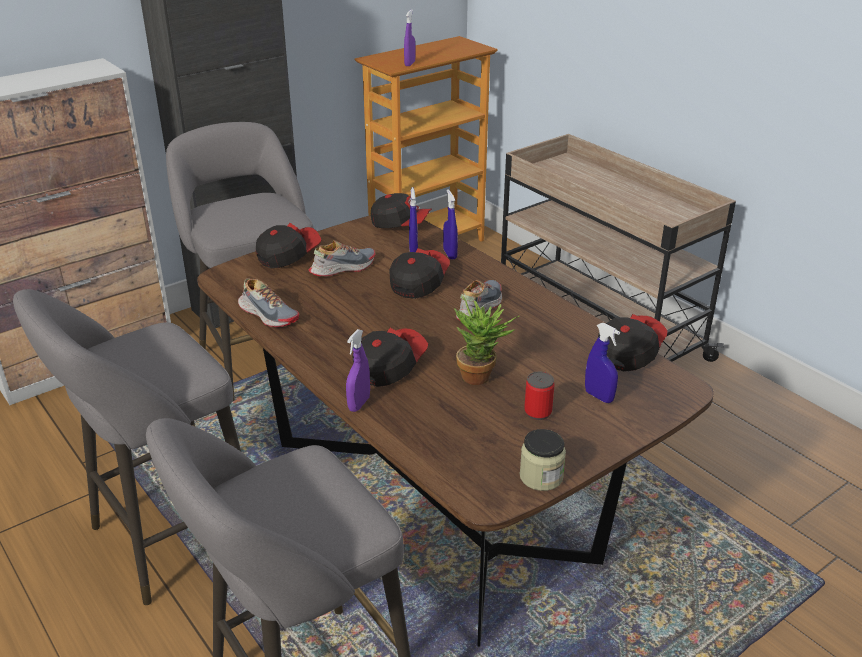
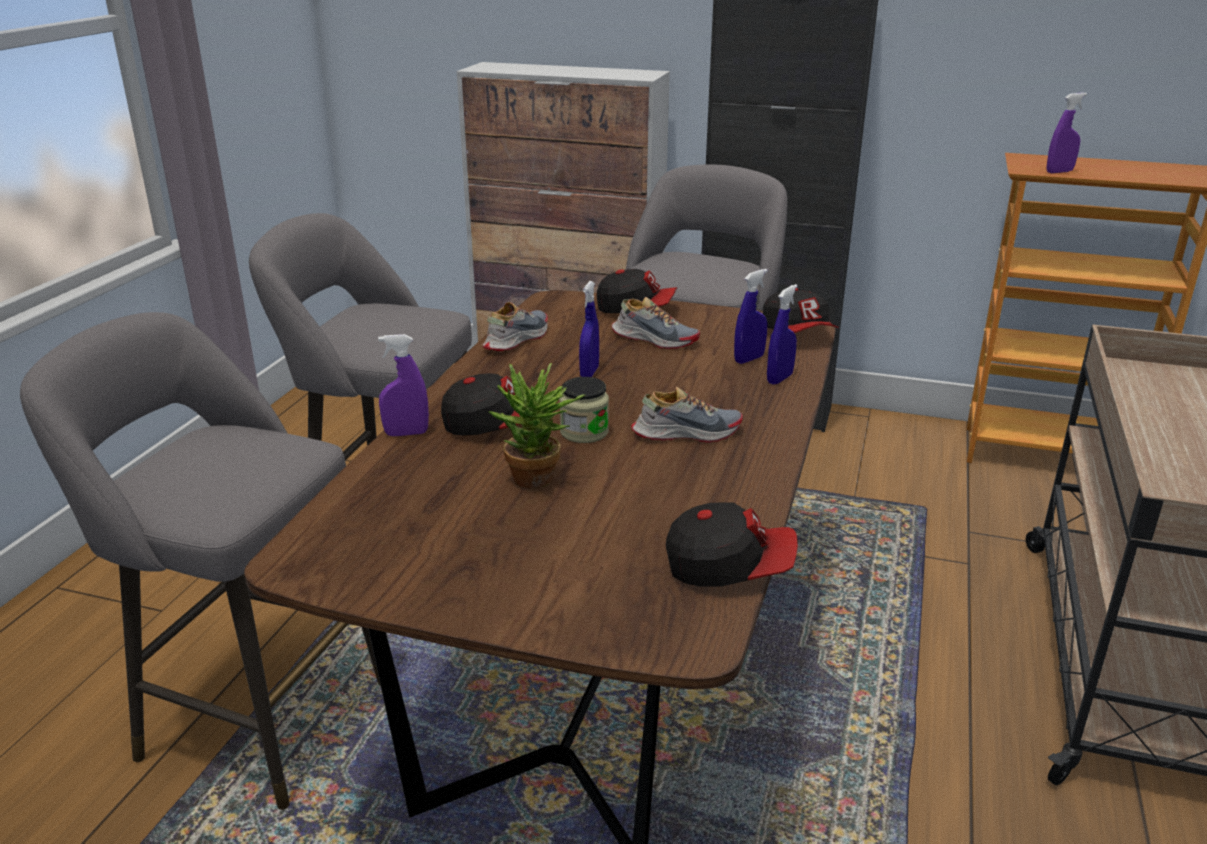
camera: 55 degrees right, 5 degrees down
shoe [238,279,299,327] -> shoe turned 150 degrees counterclockwise [482,302,548,351]
cap [389,248,450,299] -> none
jar [520,429,566,491] -> jar moved to [559,377,609,443]
can [524,372,555,420] -> none
blue spray bottle [585,323,620,403] -> blue spray bottle moved to [579,281,599,377]

